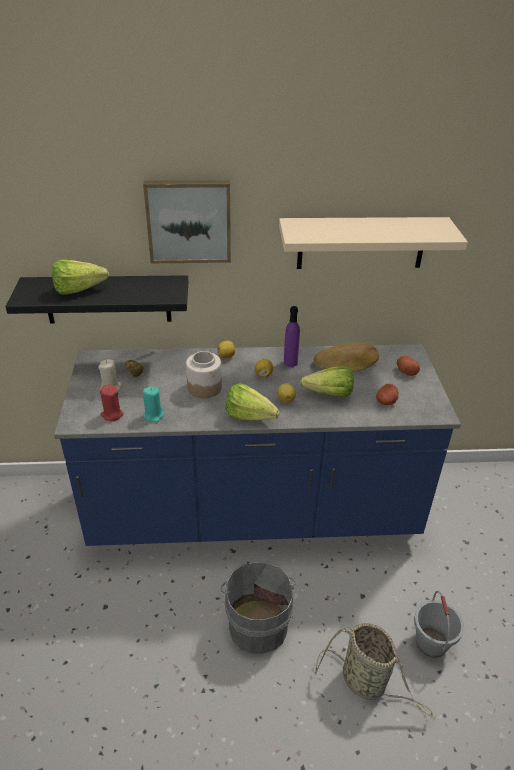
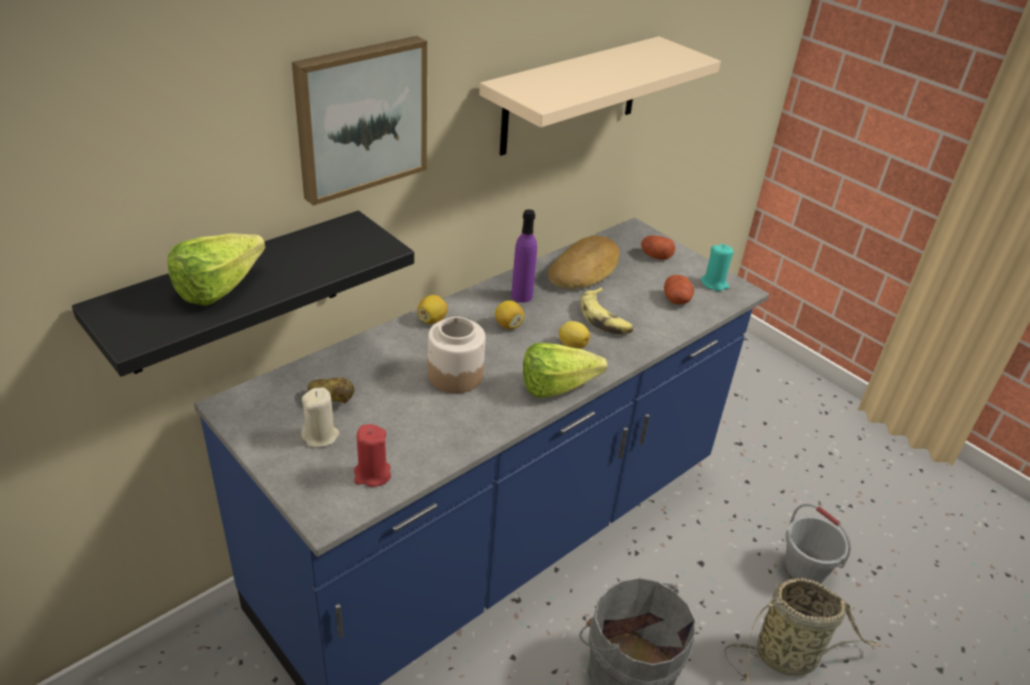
camera: 40 degrees left, 0 degrees up
turquoise candle [143,386,164,423] -> turquoise candle moved to [701,244,734,291]
lettuce [300,366,354,397] -> banana [581,287,634,334]

